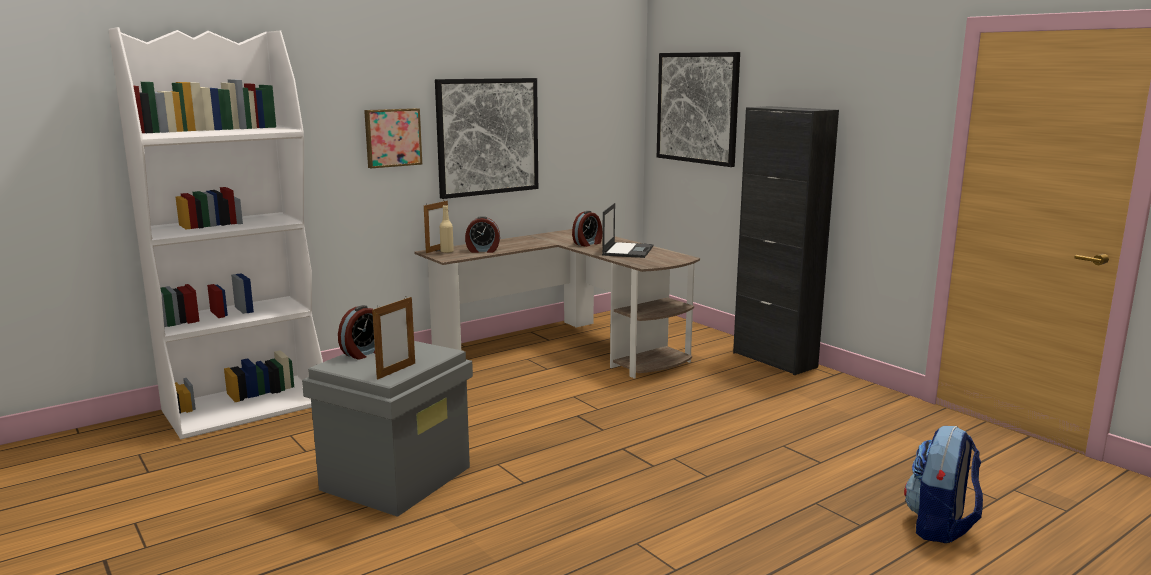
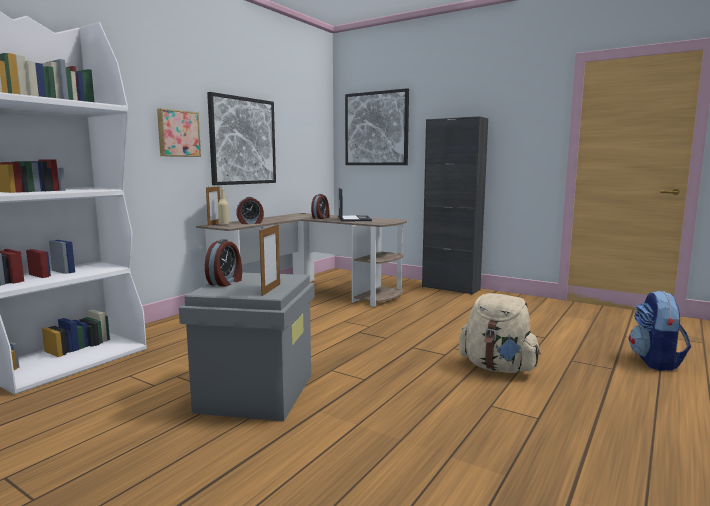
camera: 20 degrees left, 5 degrees down
none -> beige backpack [459,293,541,373]

